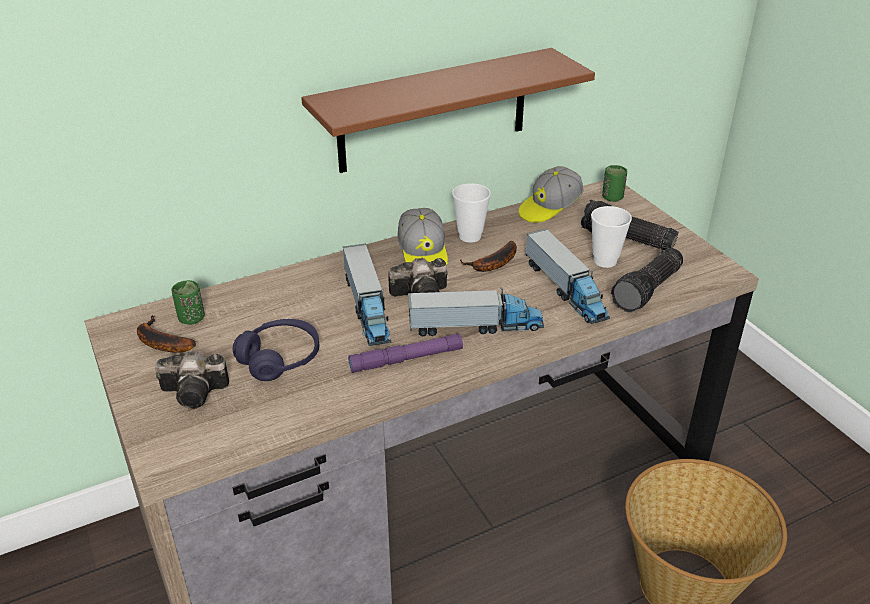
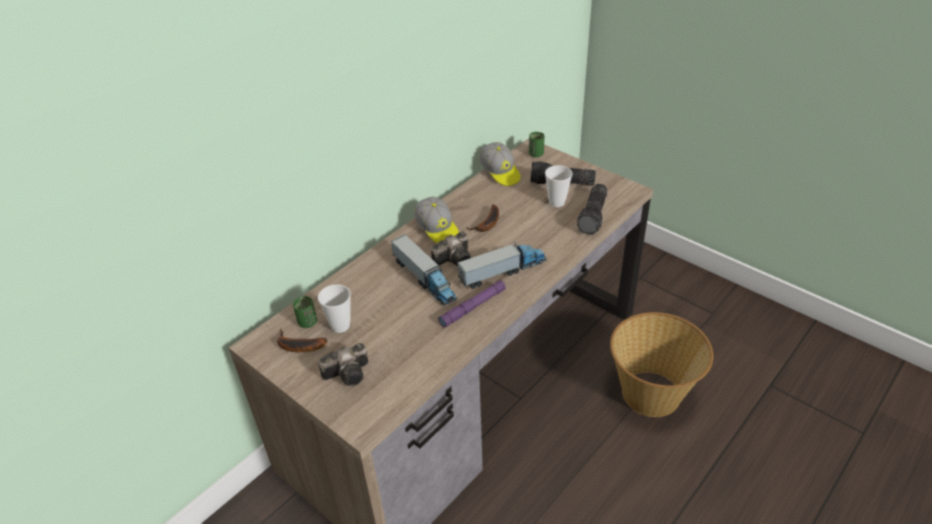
camera: 20 degrees left, 5 degrees up
purple headphones [233,319,319,381] -> none
brown shelf [301,48,595,173] -> none
cup [452,183,491,243] -> cup moved to [318,284,351,333]
cap [519,166,584,223] -> cap turned 60 degrees counterclockwise [479,142,521,186]
toy truck [526,229,610,324] -> none

